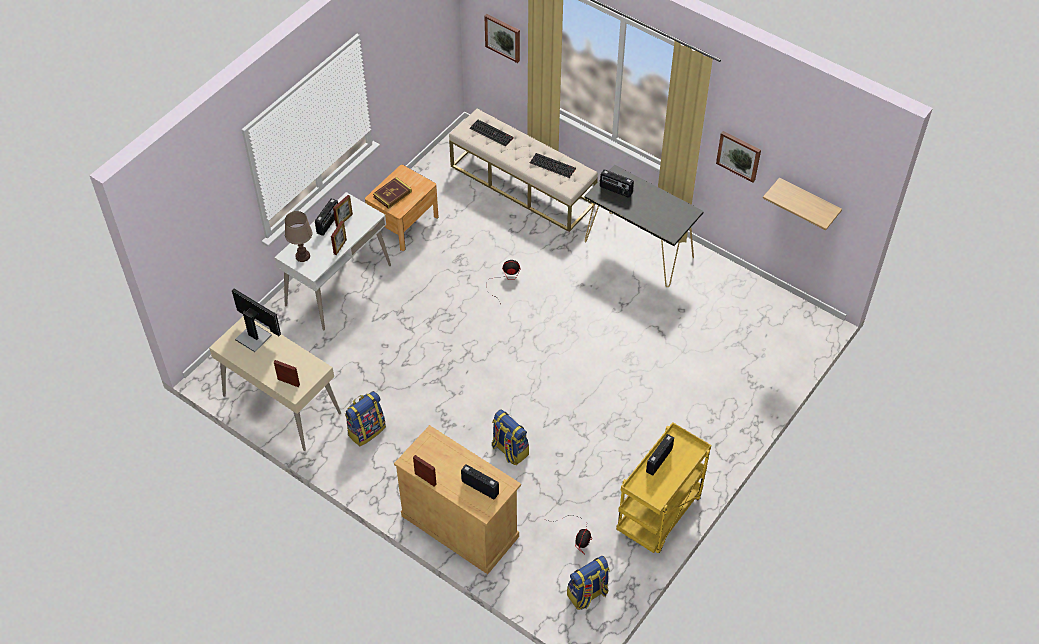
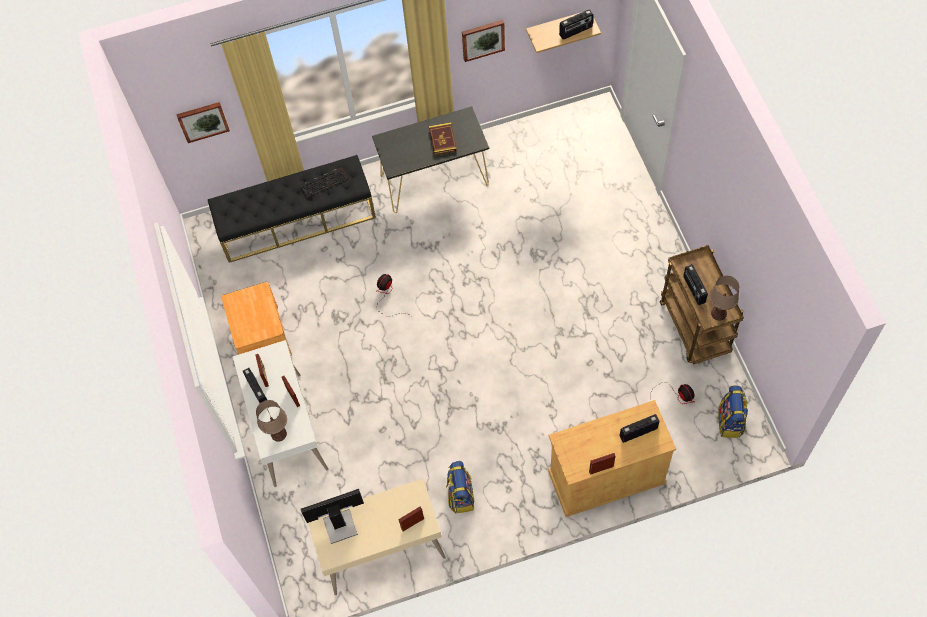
camera: 50 degrees left, 10 degrees up
book [373,177,412,209] -> book moved to [429,122,457,156]
beige bench [449,109,598,232] -> black bench [208,155,376,263]
keyboard [470,120,514,146] -> none
backpack [492,409,529,465] -> none
radio [600,170,634,198] -> radio moved to [559,9,594,40]
yellow cart [616,422,711,553] -> brown cart [660,245,744,365]
none -> brown table lamp [709,276,739,320]

